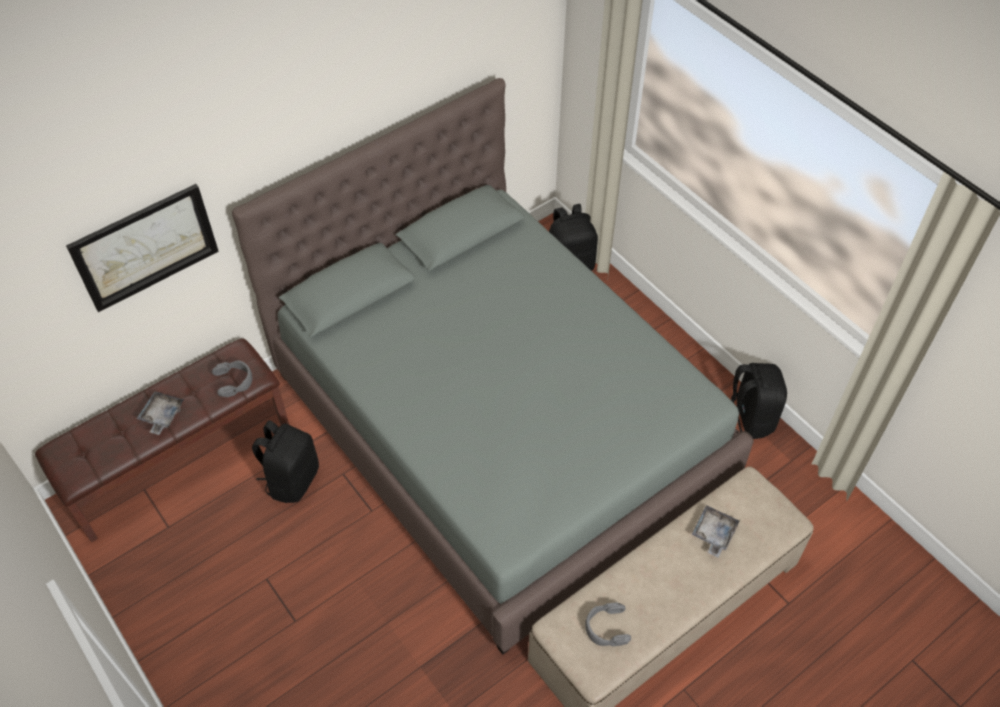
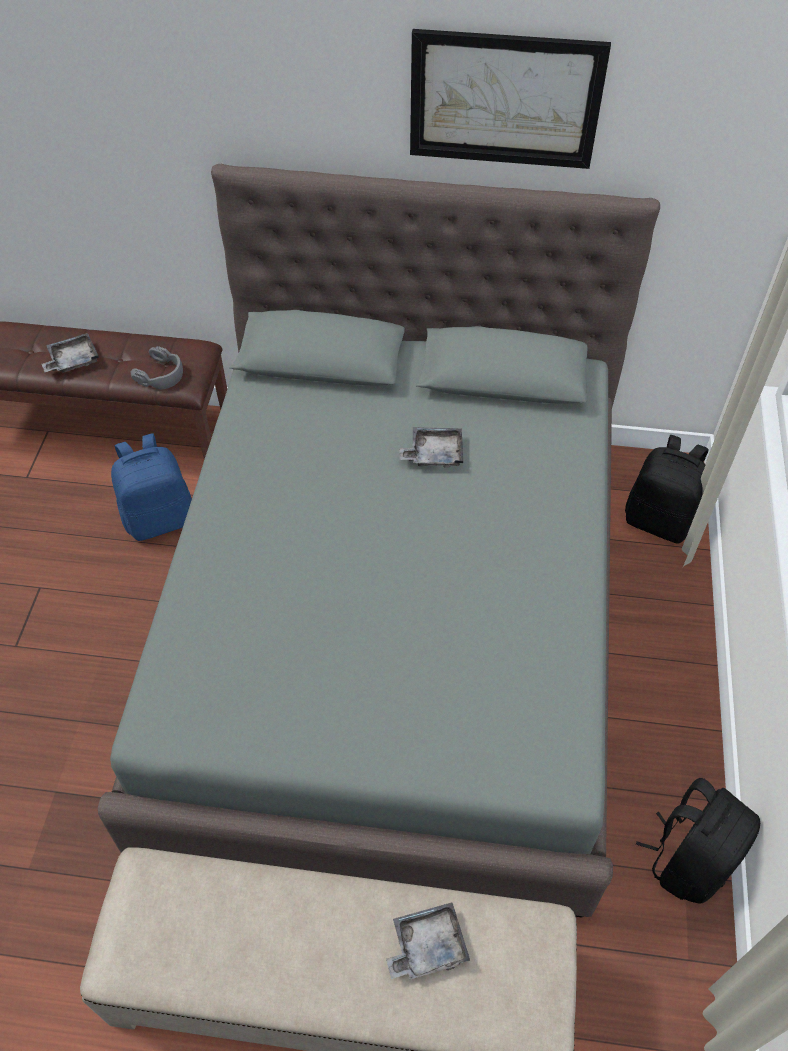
camera: 45 degrees right, 0 degrees up
picture [66,184,219,312] -> picture moved to [410,29,611,169]
black backpack [252,420,319,503] -> blue backpack [111,433,192,541]
grey headphones [585,602,631,646] -> none
none -> grey tray [399,427,463,468]

